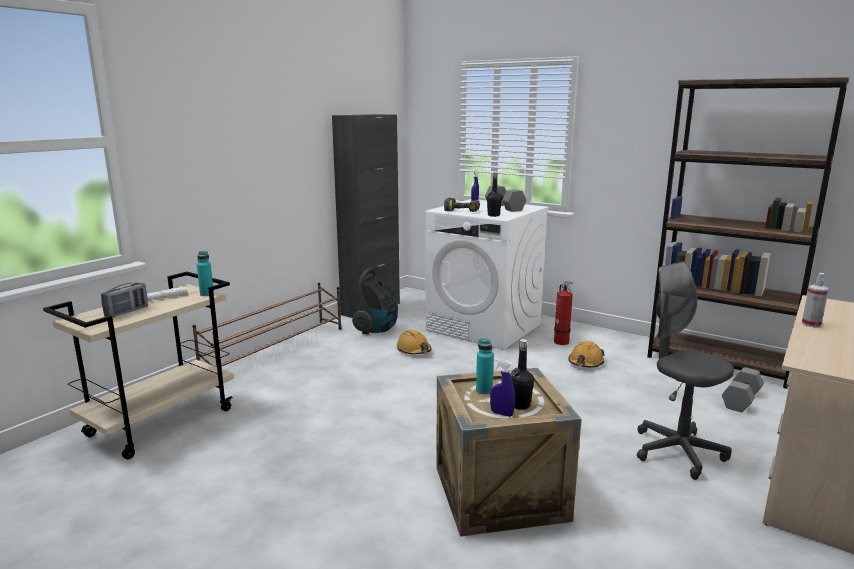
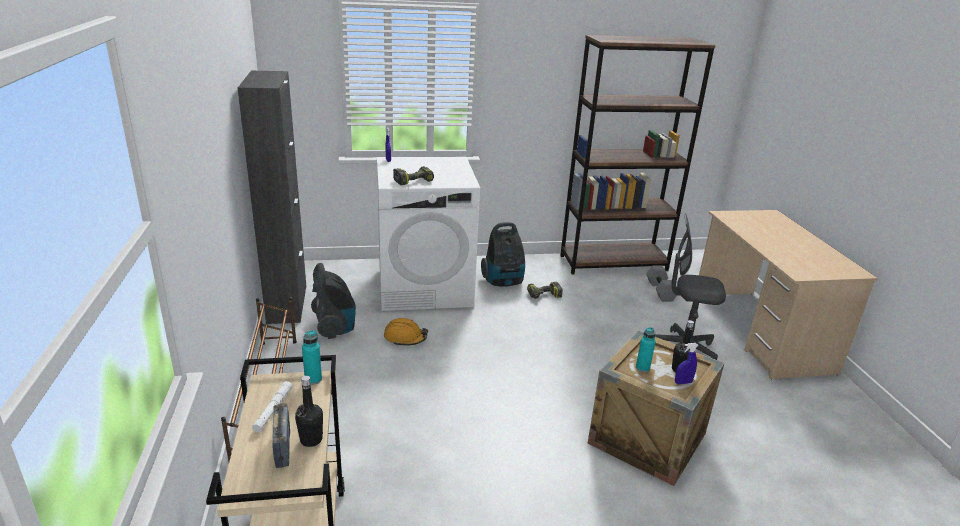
camera: 45 degrees left, 10 degrees up
grey dumbbell [485,185,526,212] -> none
black bottle [487,173,502,217] -> black bottle moved to [295,376,323,447]
fire extinguisher [554,282,573,345] -> vacuum cleaner [481,222,525,287]
orange hard hat [568,341,605,367] -> power drill [527,282,563,299]
spray bottle [802,273,829,328] -> none

